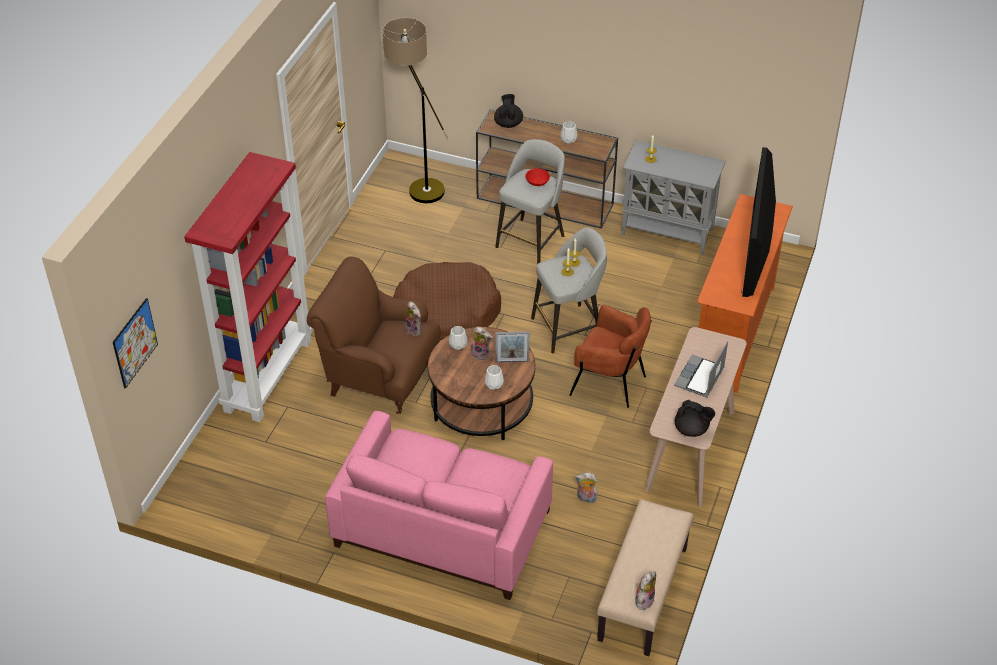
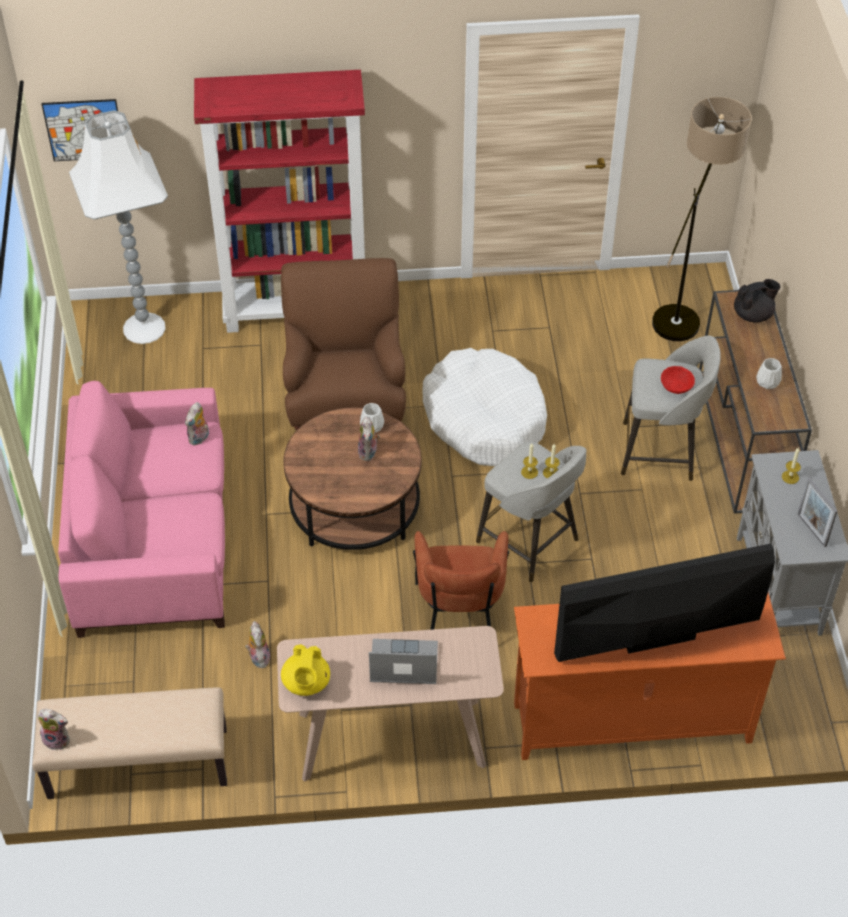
camera: 65 degrees right, 5 degrees up
brown dog bed [393,262,501,340] -> white dog bed [423,348,547,466]
plush toy [405,301,421,336] -> plush toy moved to [185,402,209,445]
white vase [484,365,504,390] -> none
picture frame [495,332,530,363] -> picture frame moved to [798,478,837,547]
black teapot [675,400,715,437] -> yellow teapot [281,644,330,696]
none -> white floor lamp [69,110,168,344]

